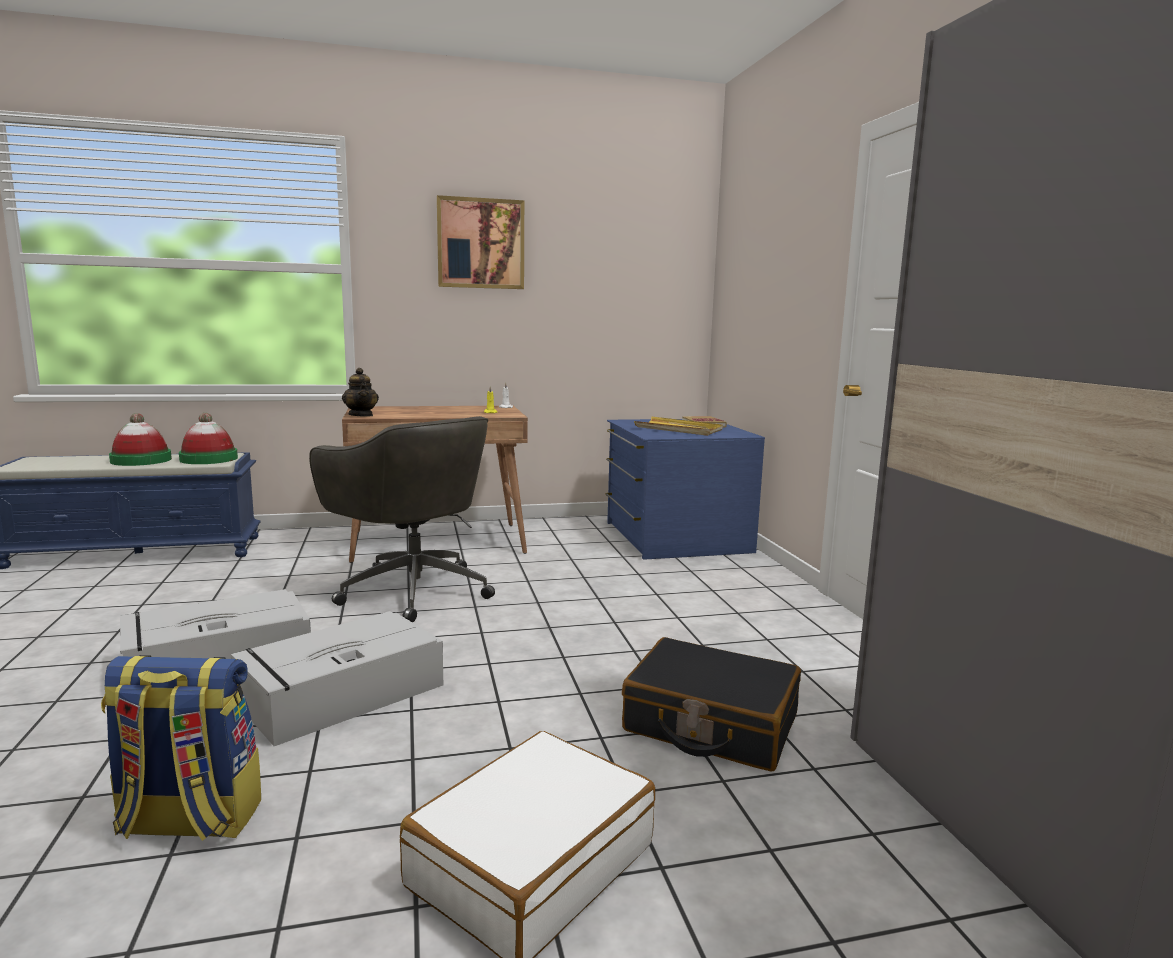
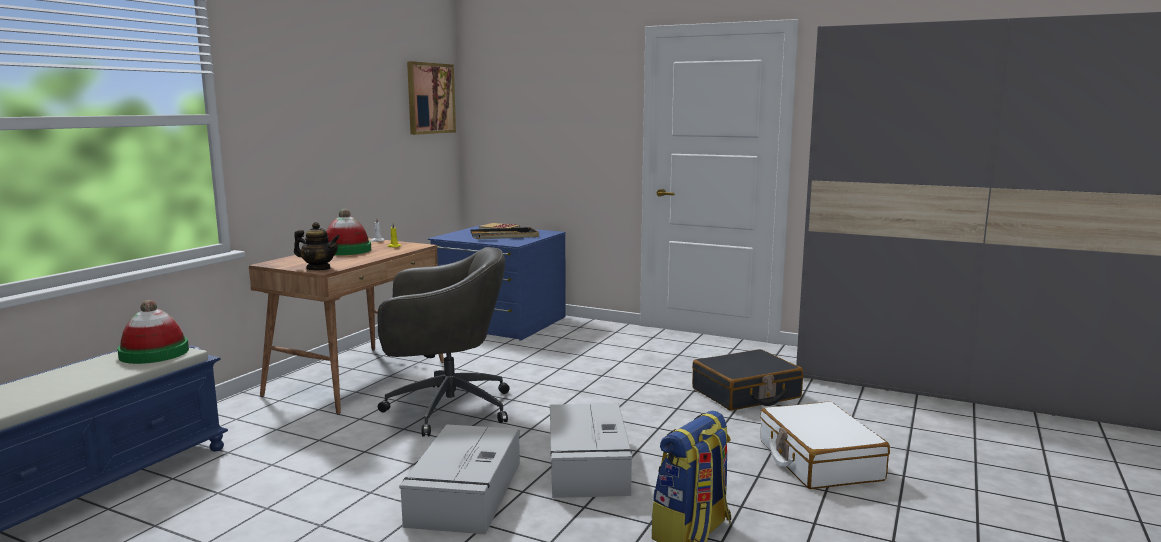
camera: 50 degrees left, 0 degrees up
hat [109,413,172,466] -> hat moved to [327,209,371,255]
picture [437,195,524,289] -> picture moved to [407,61,456,135]
yellow tray [634,417,723,436] -> black tray [471,227,539,240]

